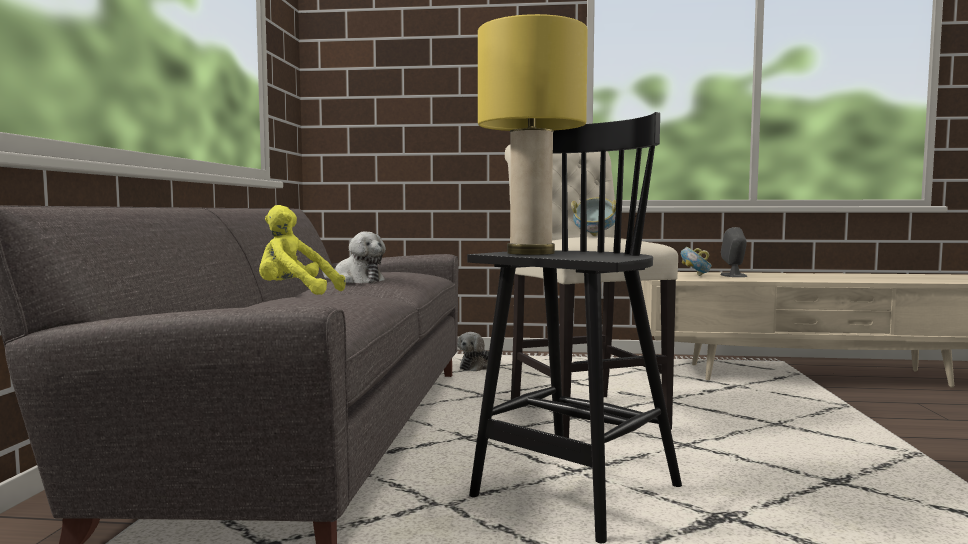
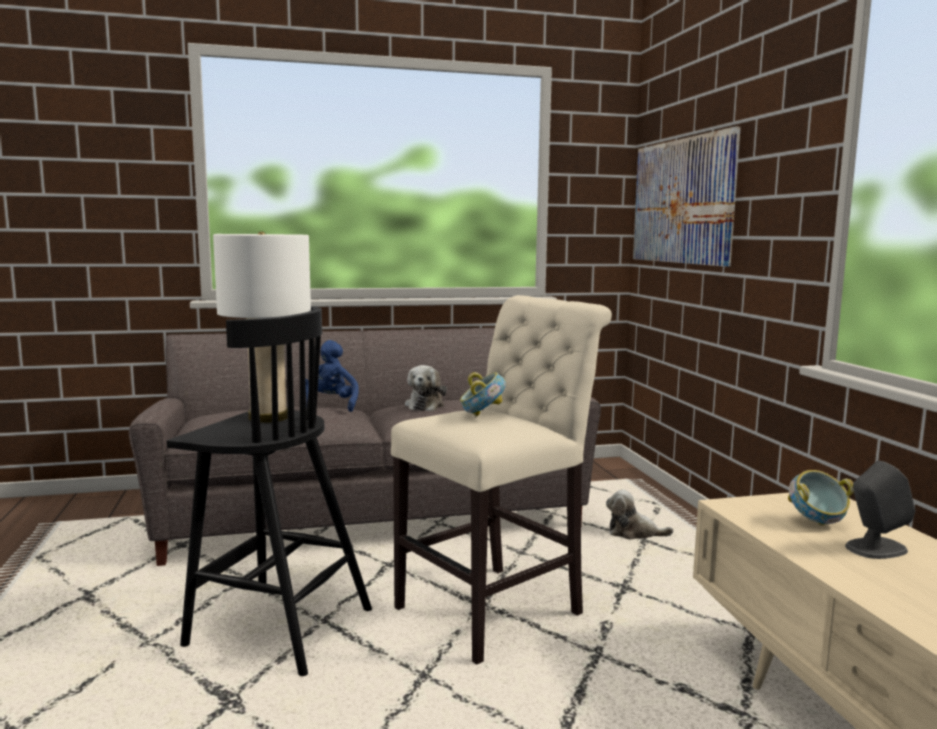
camera: 70 degrees right, 5 degrees up
yellow plush toy [259,205,345,295] -> blue plush toy [305,340,359,412]
yellow table lamp [478,14,588,255] -> white table lamp [213,231,311,423]
none -> picture [633,127,741,267]

